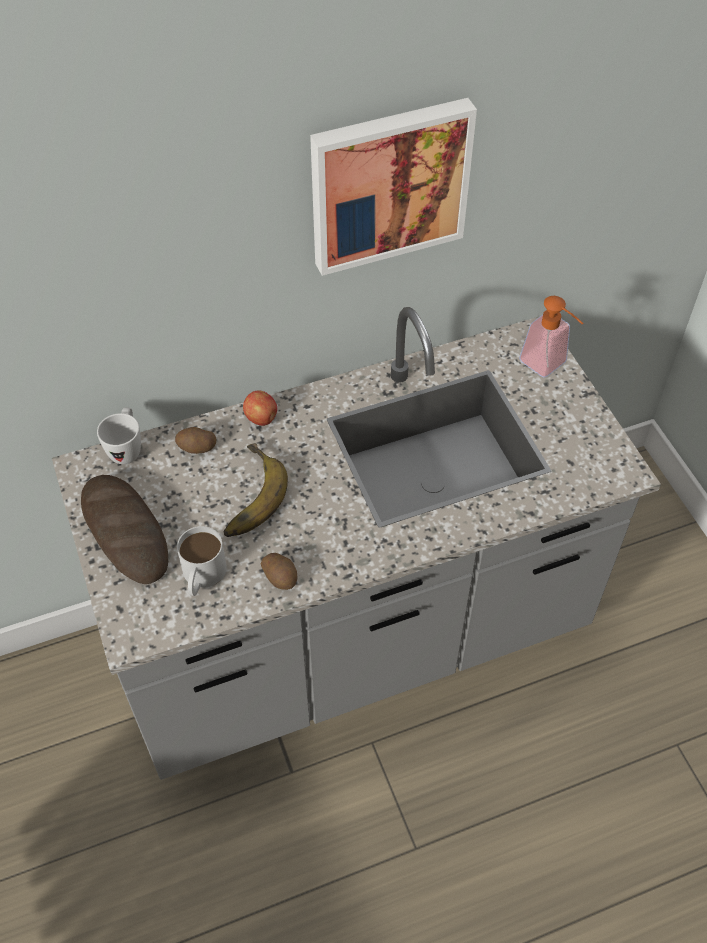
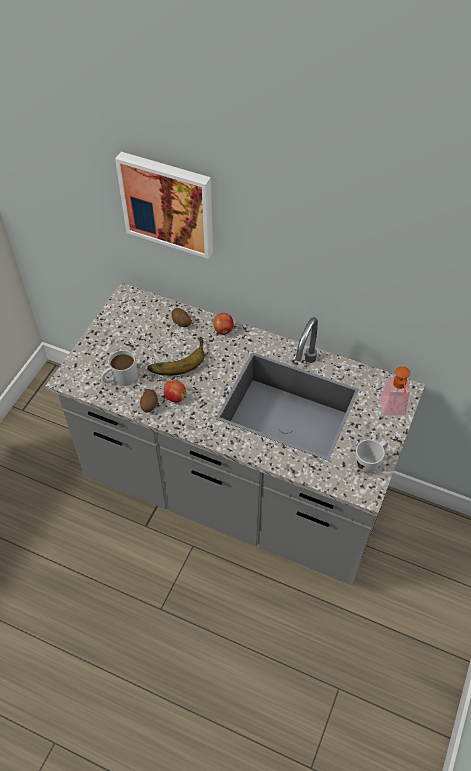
camera: 45 degrees right, 0 degrees up
bread [81,475,168,584] -> none
white mug [97,407,141,464] -> white mug moved to [355,439,388,473]
picture [310,98,477,276] -> picture moved to [115,152,213,259]
none -> apple [164,380,186,402]

